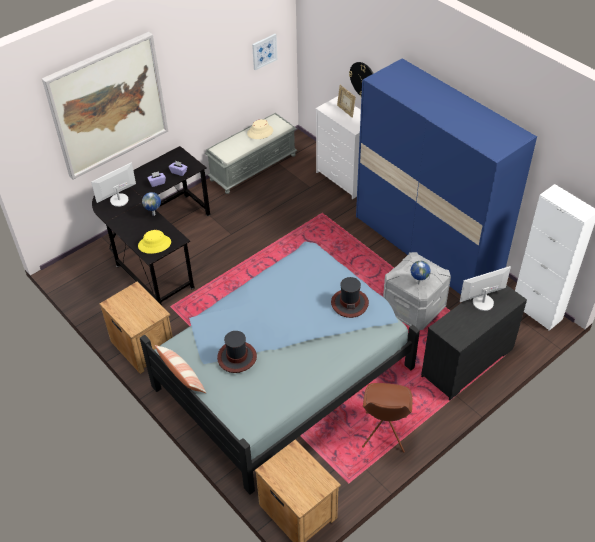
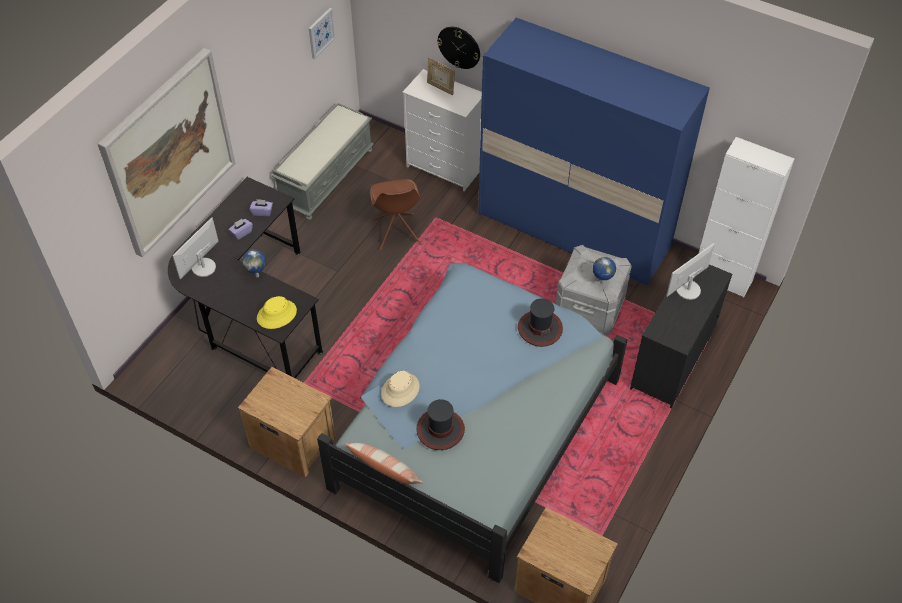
camera: 20 degrees left, 5 degrees up
beige hat [247,119,273,139] -> beige hat moved to [381,371,419,407]
brown chair [362,383,412,453] -> brown chair moved to [370,179,421,250]

